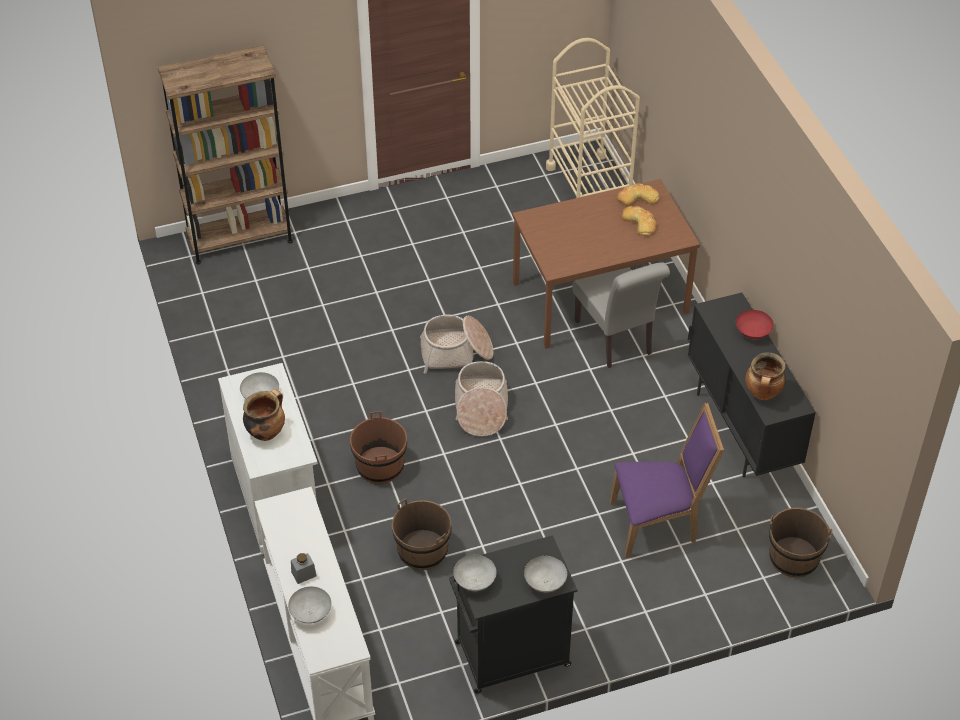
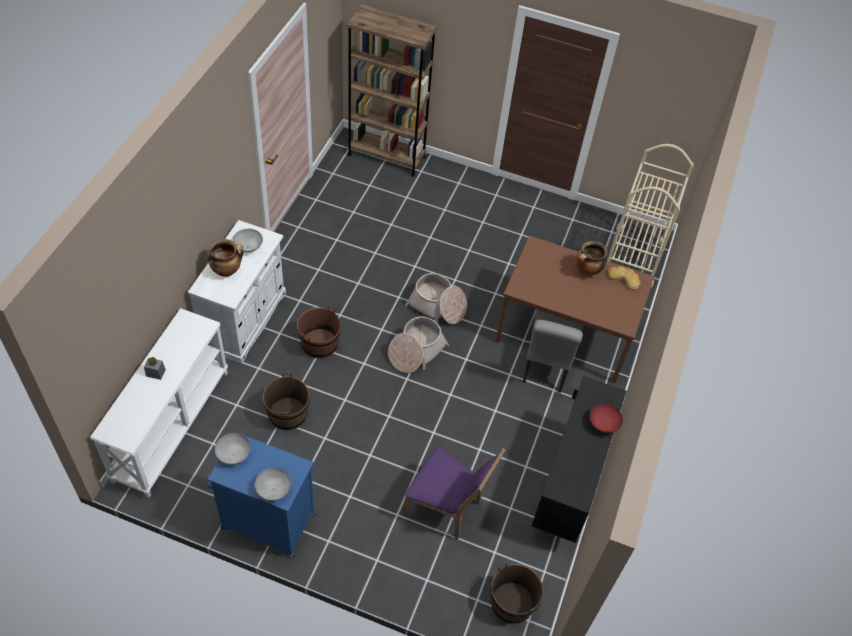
camera: 35 degrees right, 5 degrees up
grey bowl [288,586,332,624] -> none
black cabinet [449,535,577,694] -> blue cabinet [207,432,316,557]
bread [622,206,656,236] -> none
cooking pot [745,353,786,400] -> cooking pot moved to [576,241,608,276]

